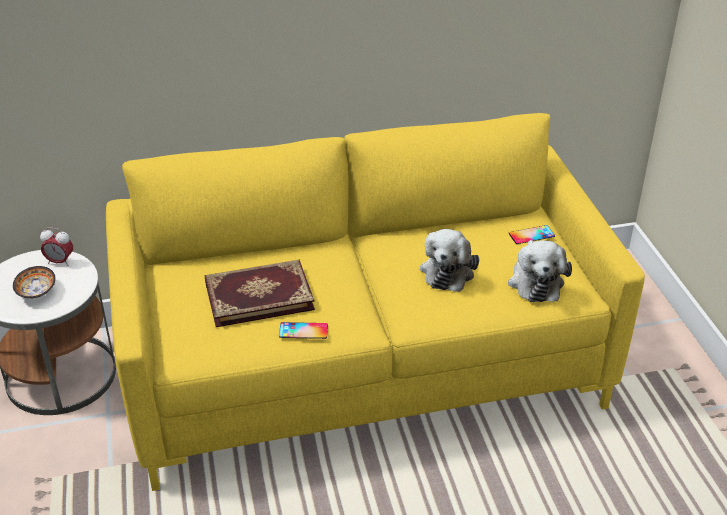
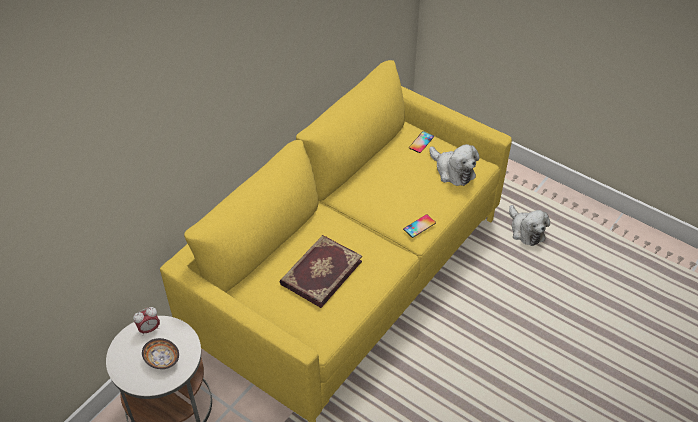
camera: 40 degrees left, 10 degrees up
phone [279,322,328,339] -> phone moved to [403,214,436,238]
plush toy [420,229,479,292] -> plush toy moved to [509,205,550,246]

